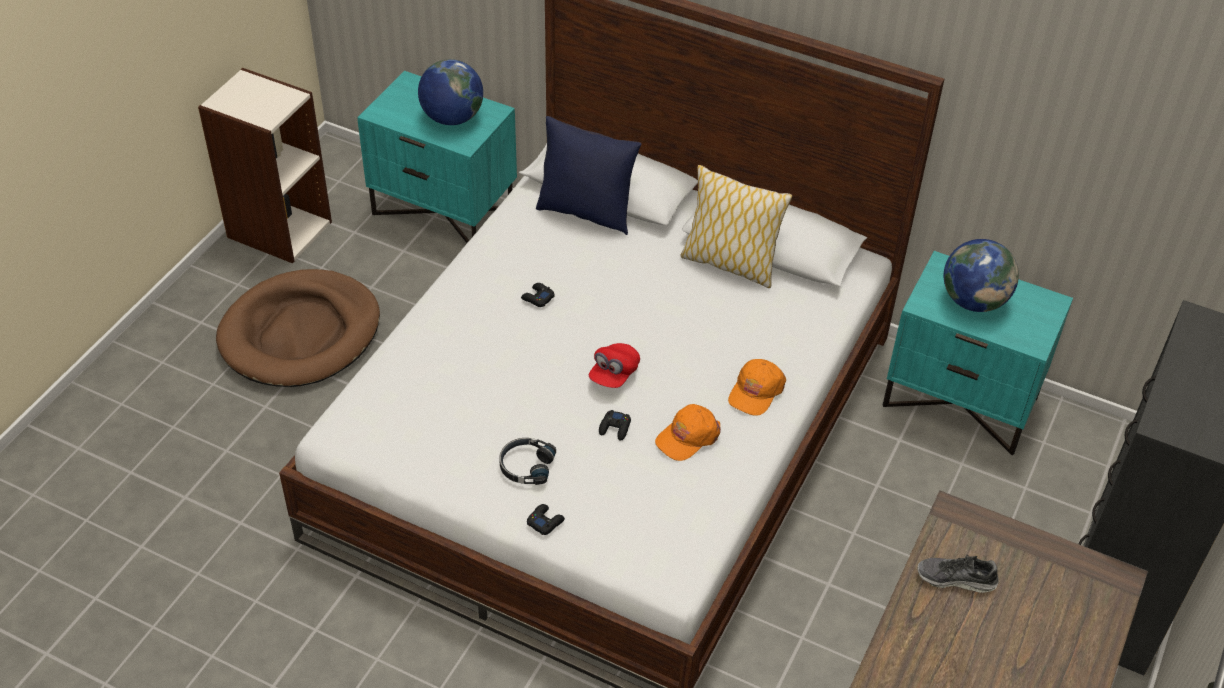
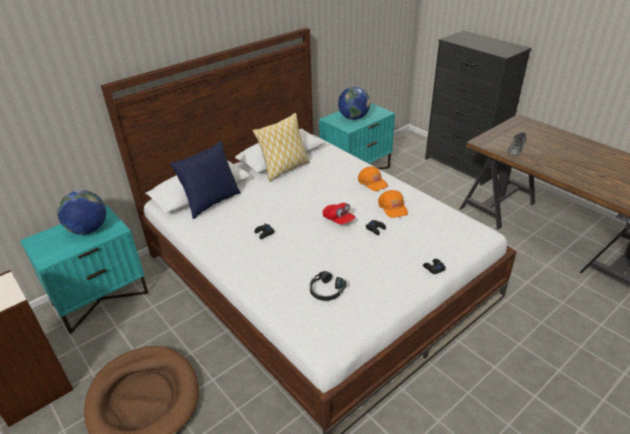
camera: 65 degrees left, 10 degrees down
black headphones [499,438,556,485] -> black headphones moved to [310,271,347,301]

